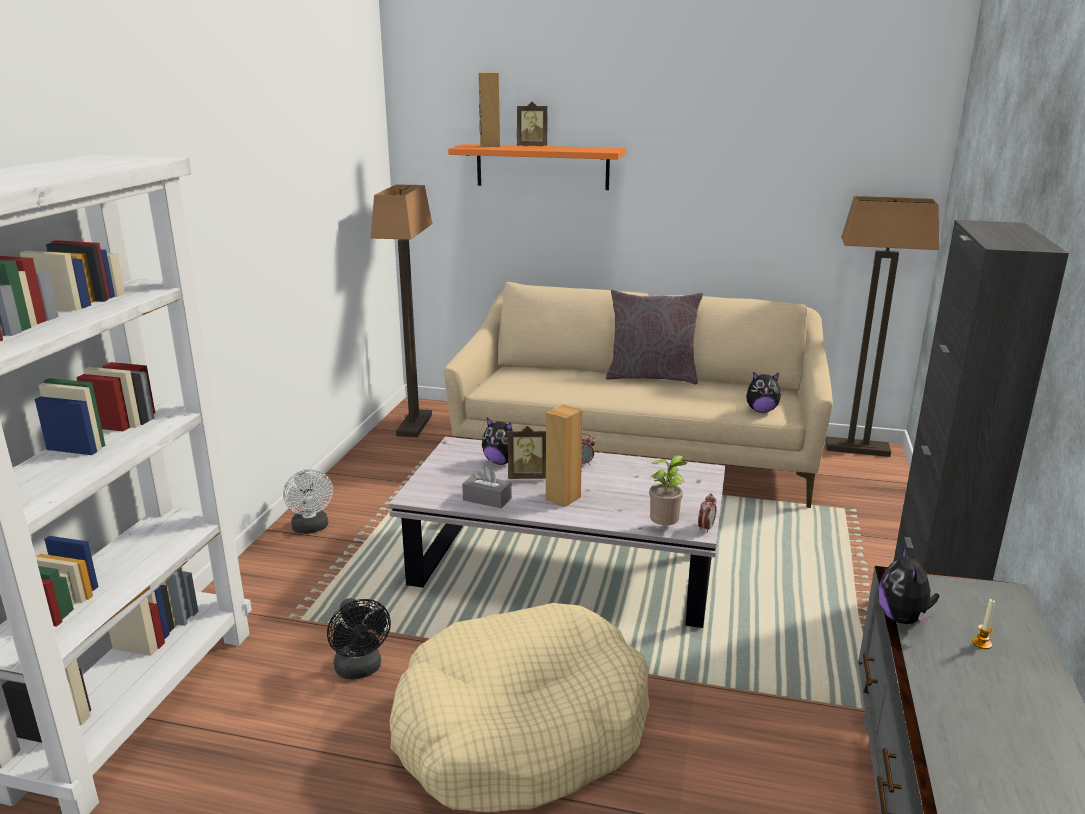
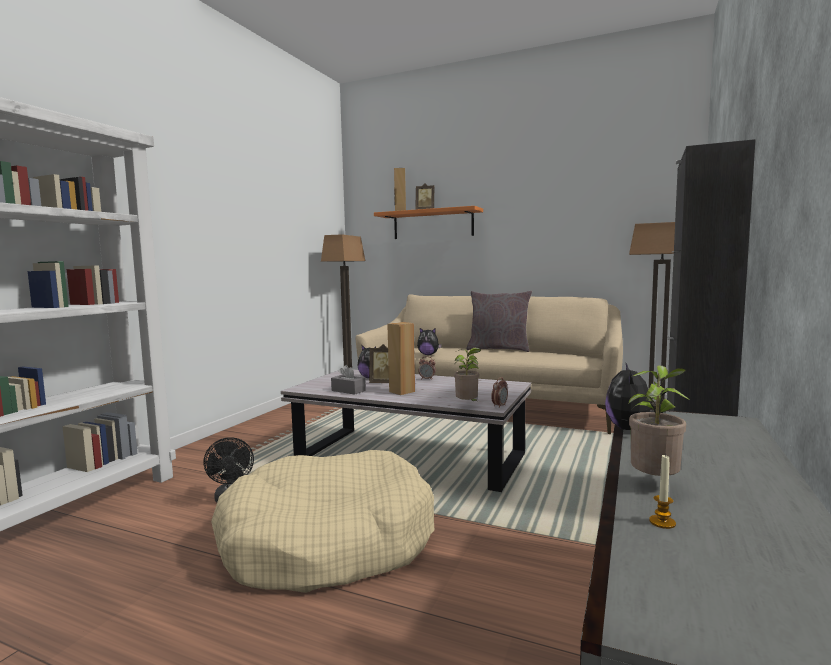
camera: 10 degrees right, 15 degrees down
white fan [283,469,333,534] -> none
plush toy [746,372,781,413] -> plush toy moved to [417,328,442,355]
candle [972,599,995,649] -> candle moved to [649,454,676,529]
none -> potted plant [628,365,691,476]

